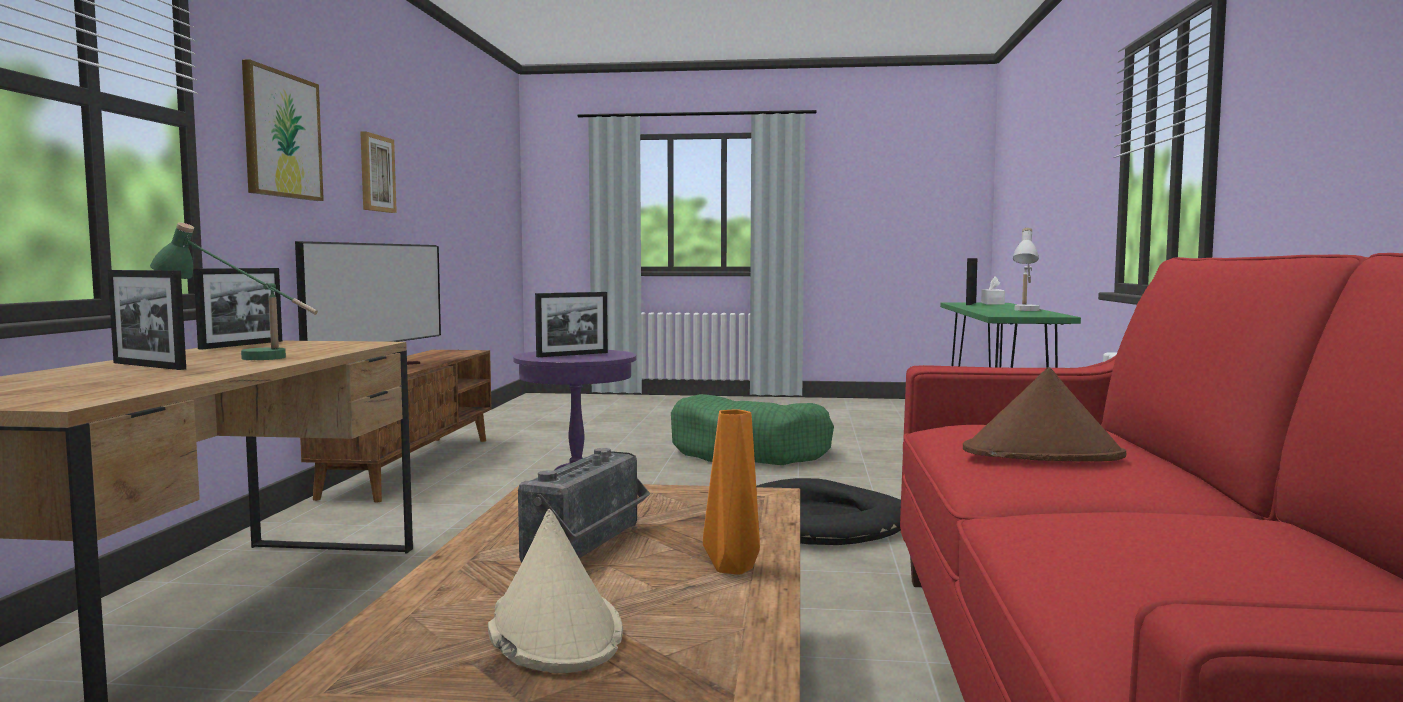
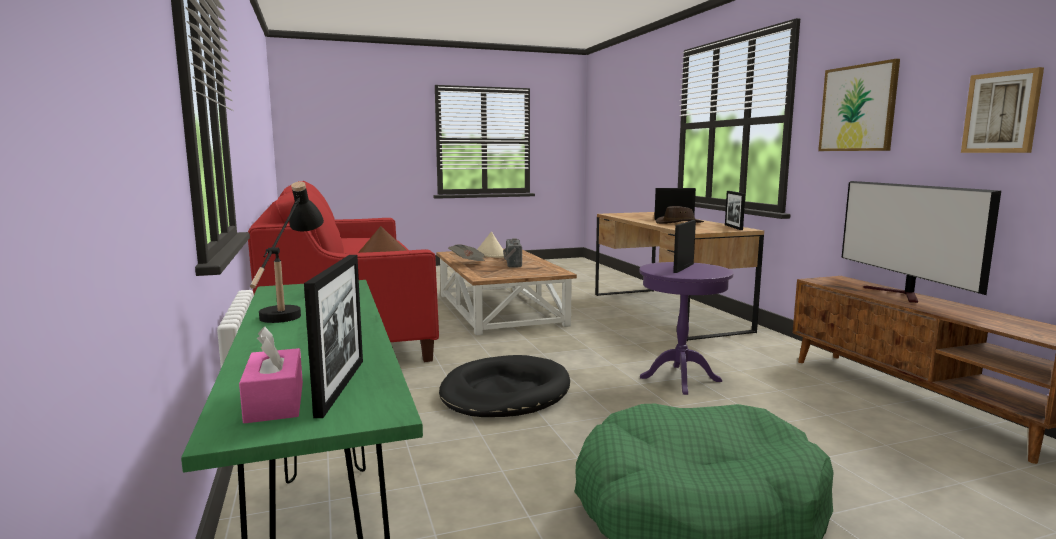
camera: 155 degrees right, 5 degrees up
green table lamp [150,222,318,360] -> brown hat [656,206,704,224]
orange vase [703,409,760,575] -> newspaper [448,244,486,261]
white tissue box [981,276,1005,305] -> pink tissue box [239,326,303,423]
white table lamp [1013,228,1040,311] -> black table lamp [250,182,324,323]

